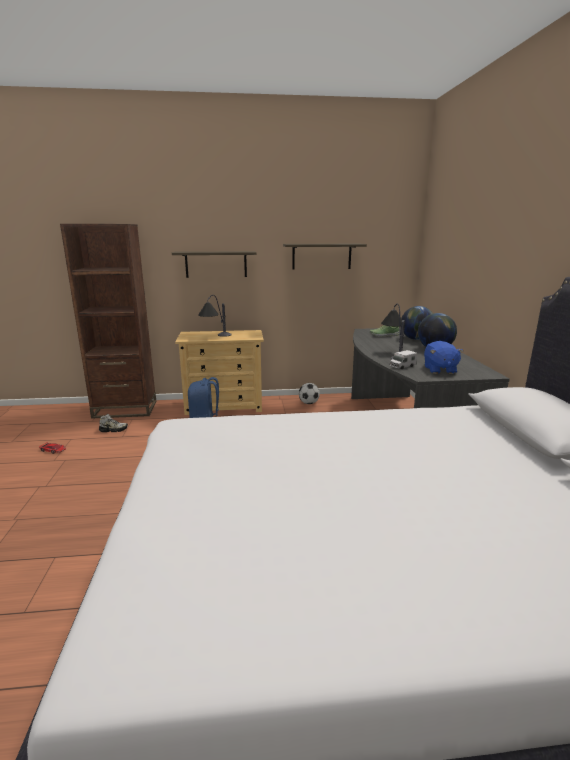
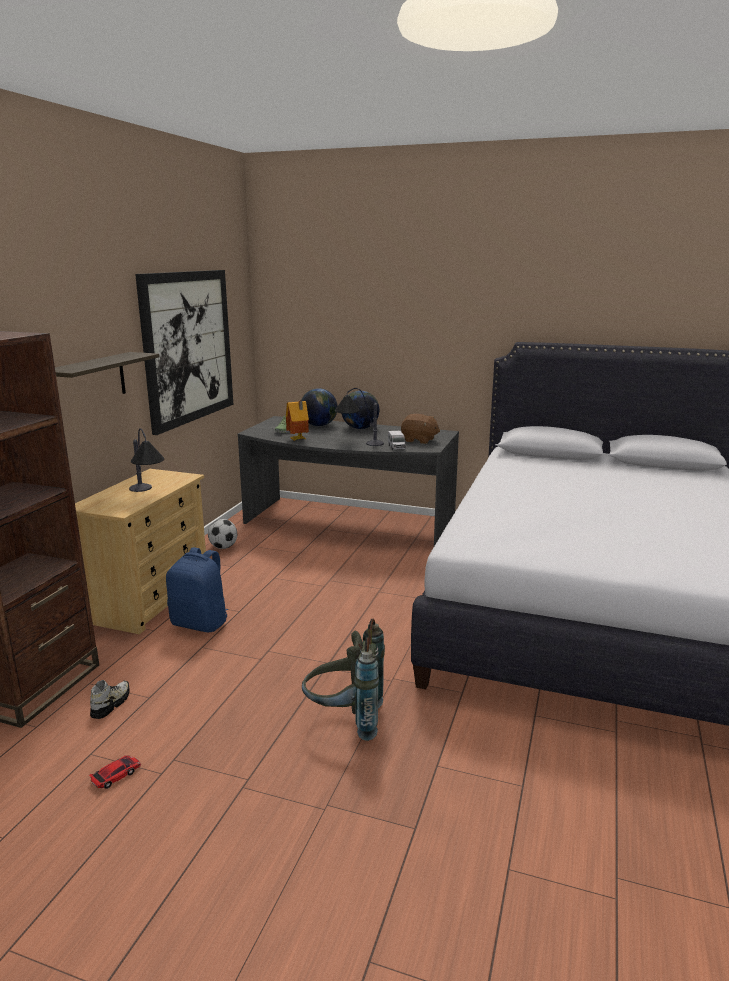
camera: 65 degrees left, 0 degrees up
shelf [283,244,367,270] -> picture [135,270,233,435]
blue plush toy [424,341,463,374] -> brown plush toy [401,414,440,444]
none -> toy house [286,400,309,441]
none -> grey backpack [302,619,385,741]

